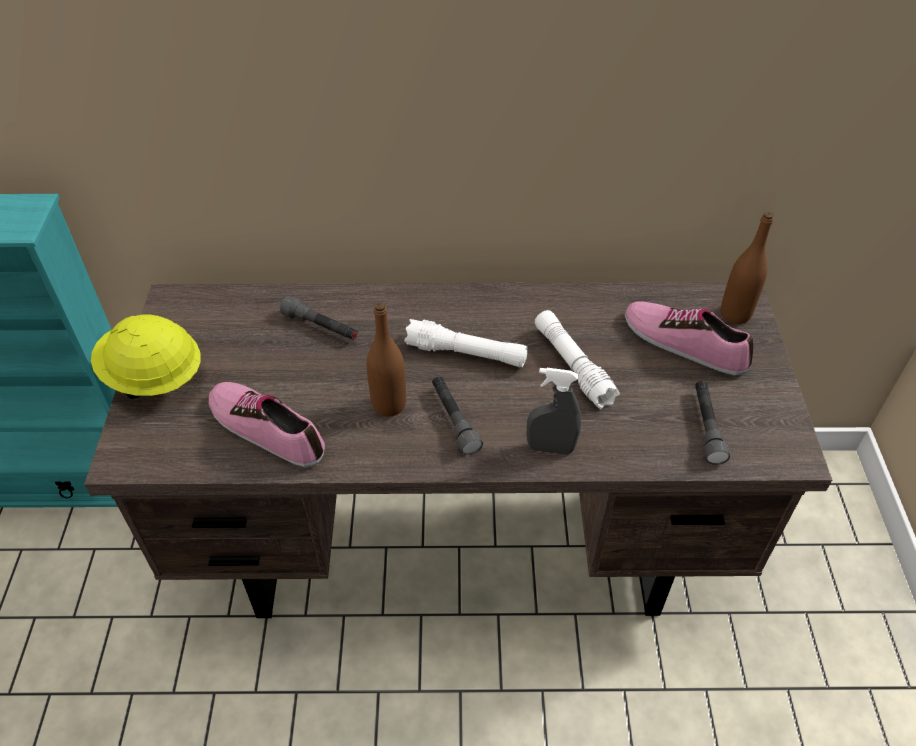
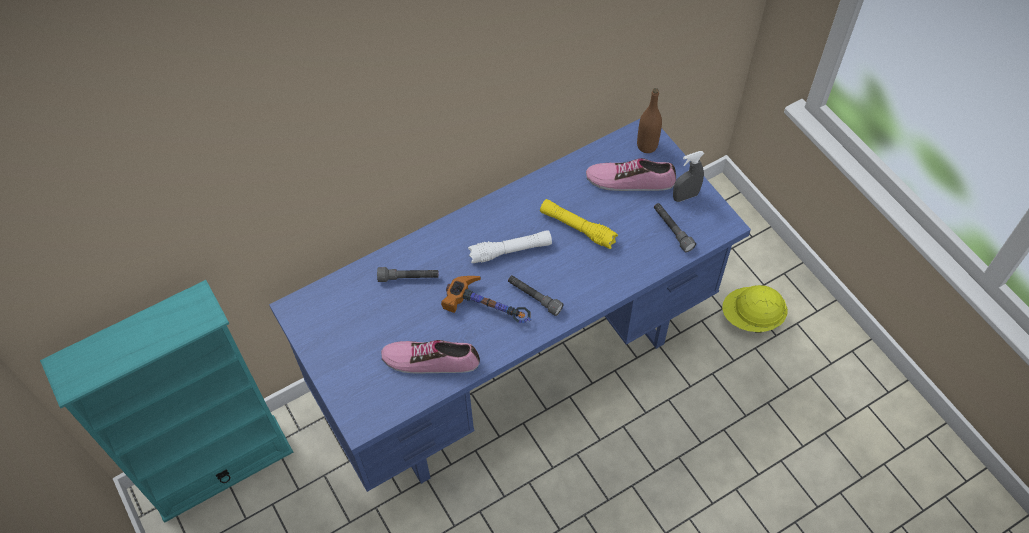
camera: 30 degrees left, 10 degrees up
brown desk [84,282,832,618] -> blue desk [269,119,751,492]
yellow hard hat [91,314,200,399] -> yellow hard hat moved to [722,285,788,333]
brown bottle [367,302,406,417] -> hammer [441,276,532,323]
grey spray bottle [527,368,581,455] -> grey spray bottle moved to [673,151,704,202]
white flashlight [535,310,620,409] -> yellow flashlight [540,199,618,249]

